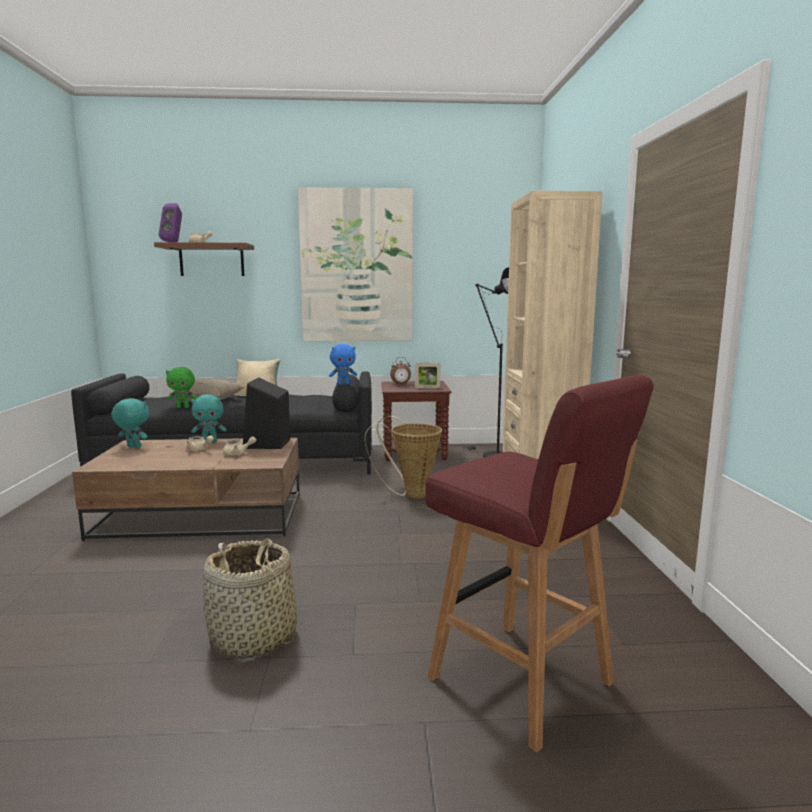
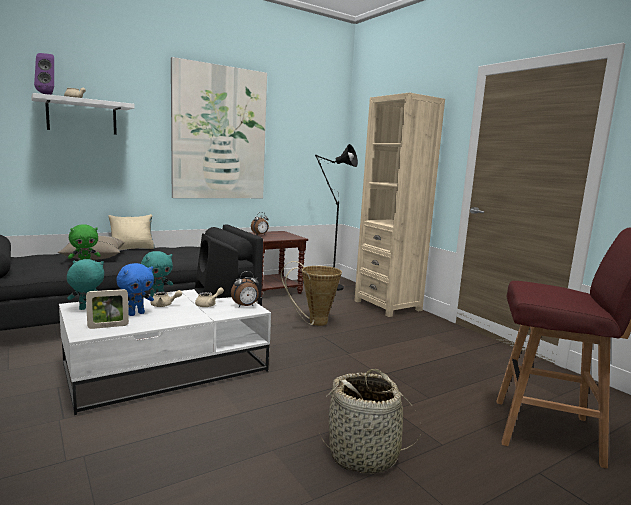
camera: 30 degrees left, 0 degrees up
brown coffee table [72,438,300,541] -> white coffee table [59,289,271,415]
brown shelf [154,242,254,276] -> white shelf [31,93,135,135]
blue plush toy [329,344,357,385] -> blue plush toy moved to [116,263,154,316]
picture frame [415,363,441,389] -> picture frame moved to [86,289,129,329]
none -> alarm clock [231,271,259,307]

